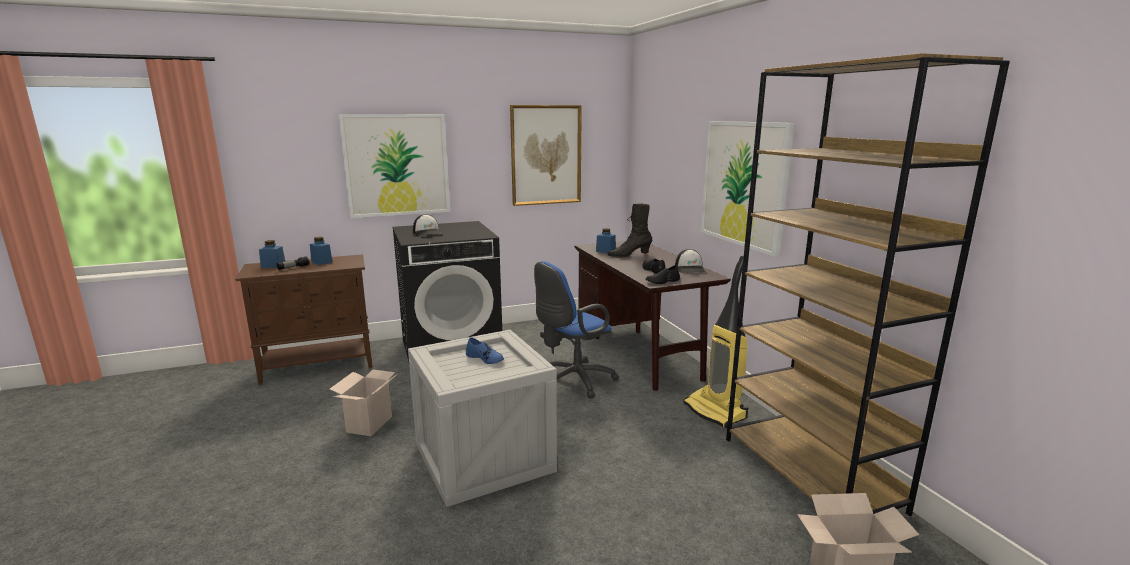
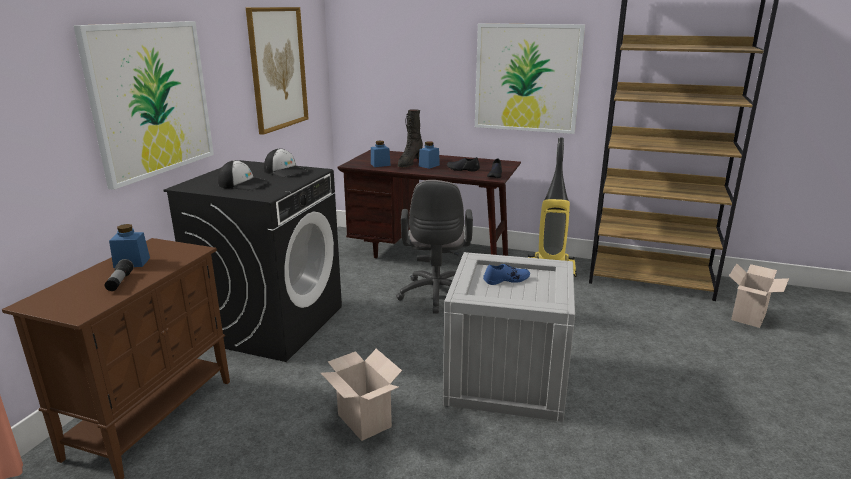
camera: 50 degrees left, 5 degrees up
blue jar [259,240,285,268] -> blue jar moved to [419,141,440,169]
blue office chair [534,261,619,398] -> grey office chair [396,180,473,314]
cap [675,249,706,273] -> cap moved to [264,149,308,177]

